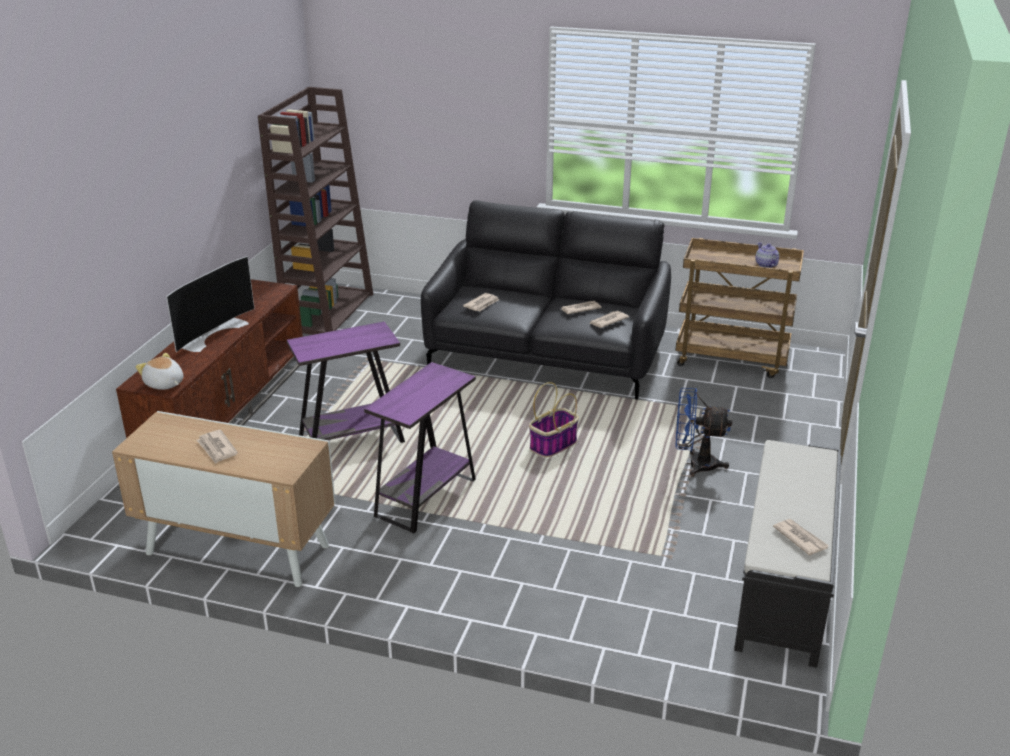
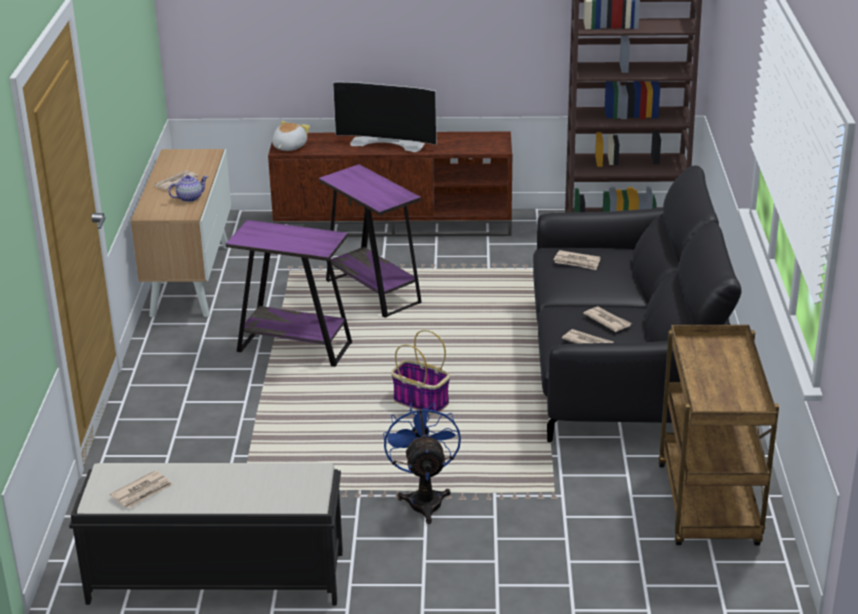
camera: 75 degrees right, 0 degrees up
teapot [755,242,779,268] -> teapot moved to [168,175,208,202]

